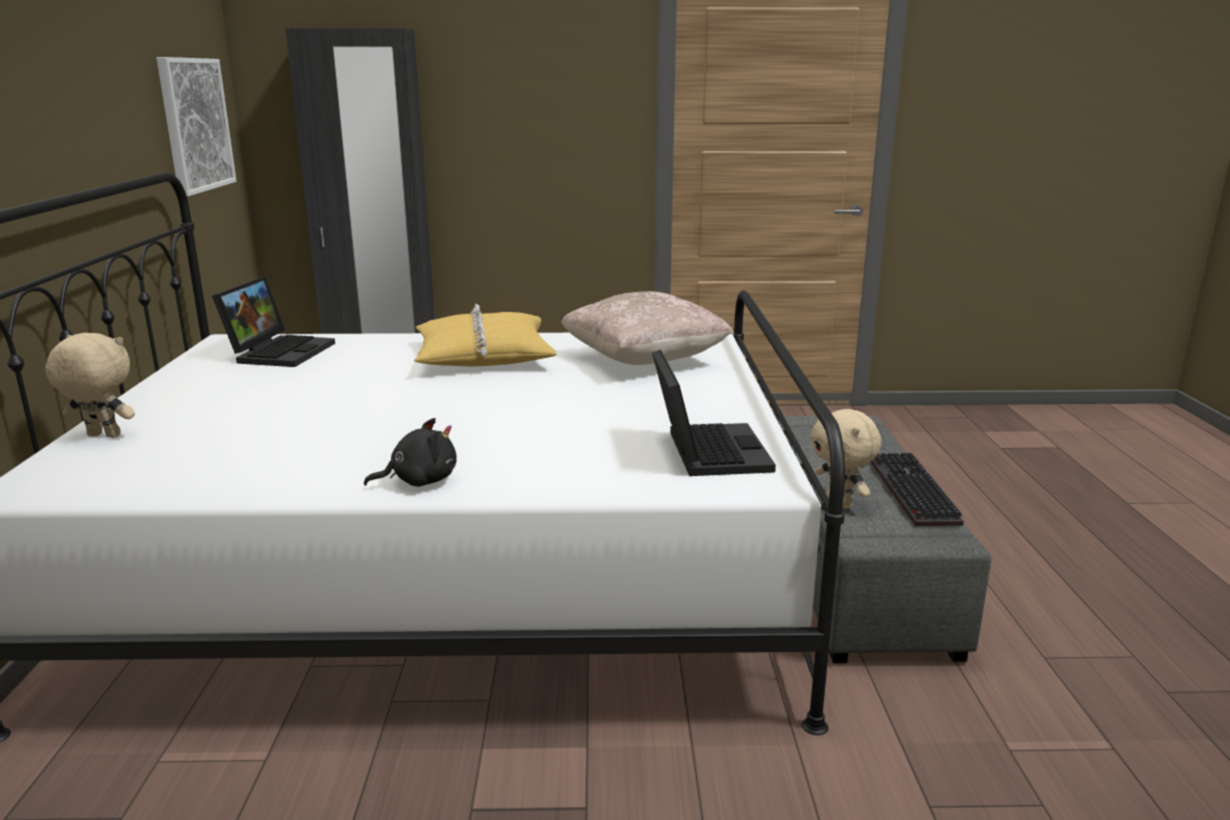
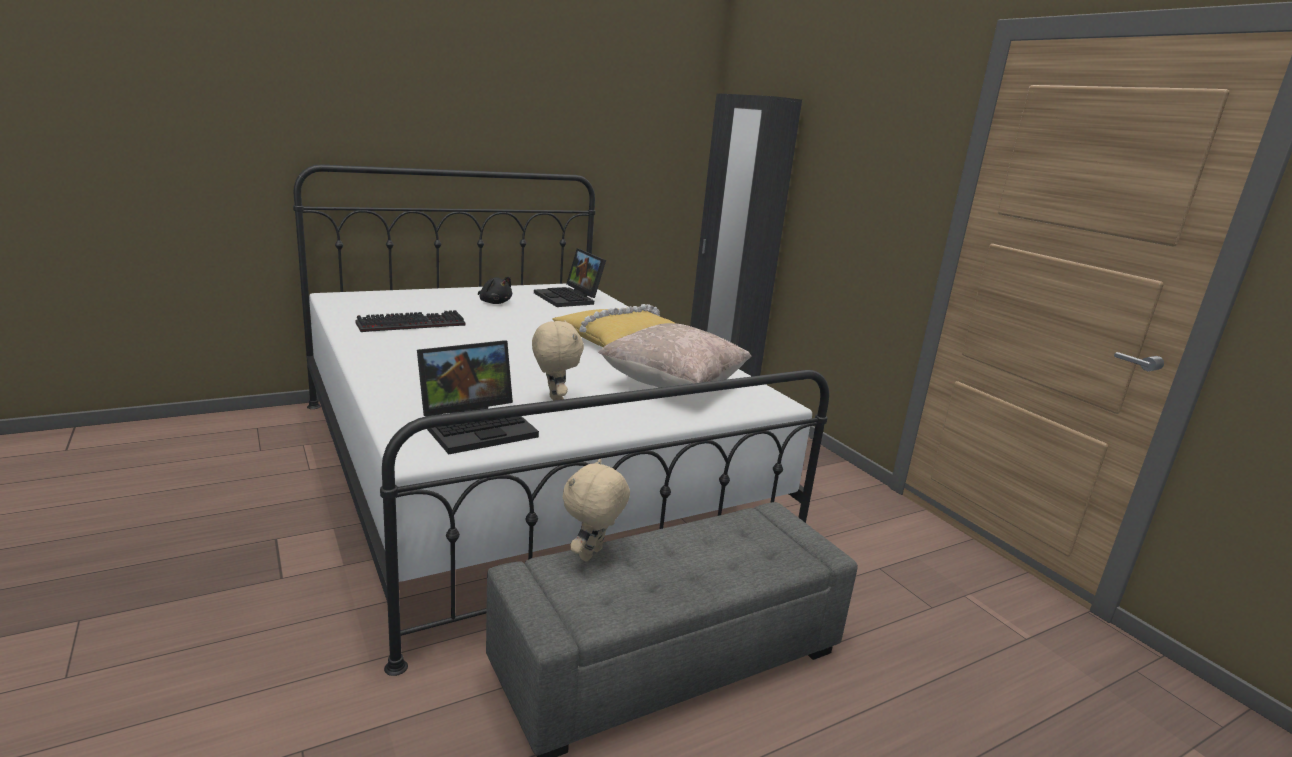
camera: 60 degrees right, 0 degrees up
beige plush toy [45,333,135,438] -> beige plush toy moved to [532,320,584,401]
picture [157,57,236,196] -> none
laptop [212,276,335,367] -> laptop turned 75 degrees clockwise [534,248,606,307]
black plush toy [364,418,457,487] -> black plush toy moved to [478,277,512,304]
keyboard [871,453,964,526] -> keyboard moved to [355,310,466,332]

